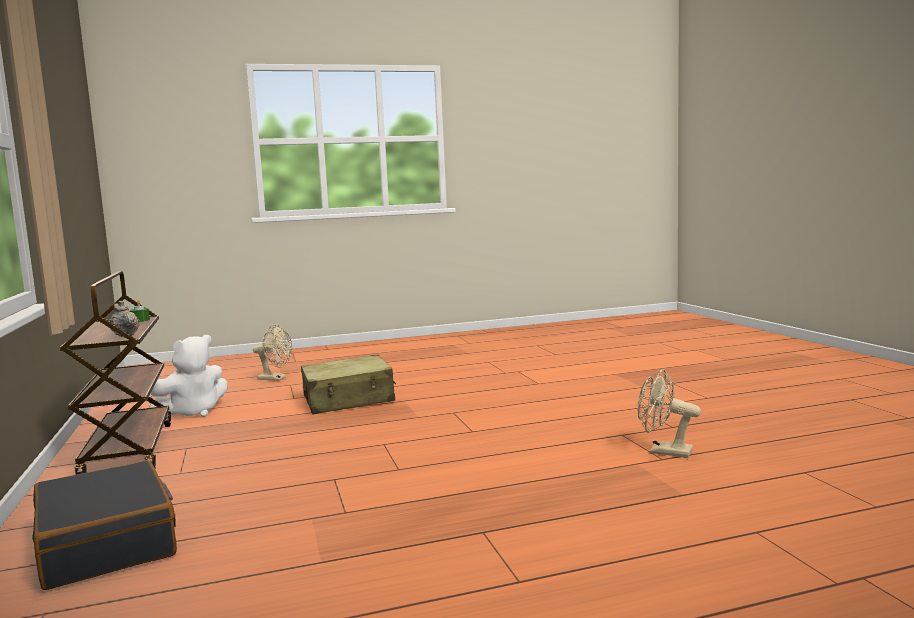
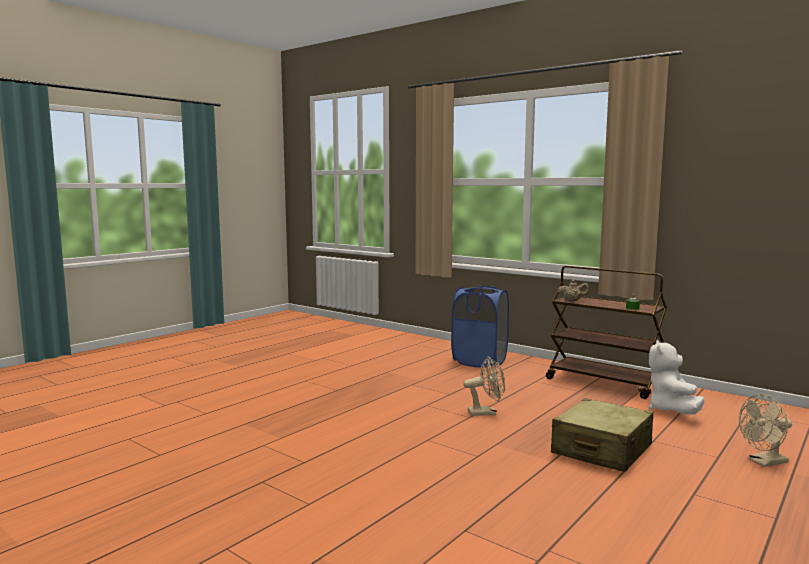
camera: 145 degrees right, 0 degrees up
black suitcase [32,460,177,590] -> blue laundry basket [451,286,509,368]
beige fan [637,369,701,458] -> beige fan moved to [463,357,505,416]

